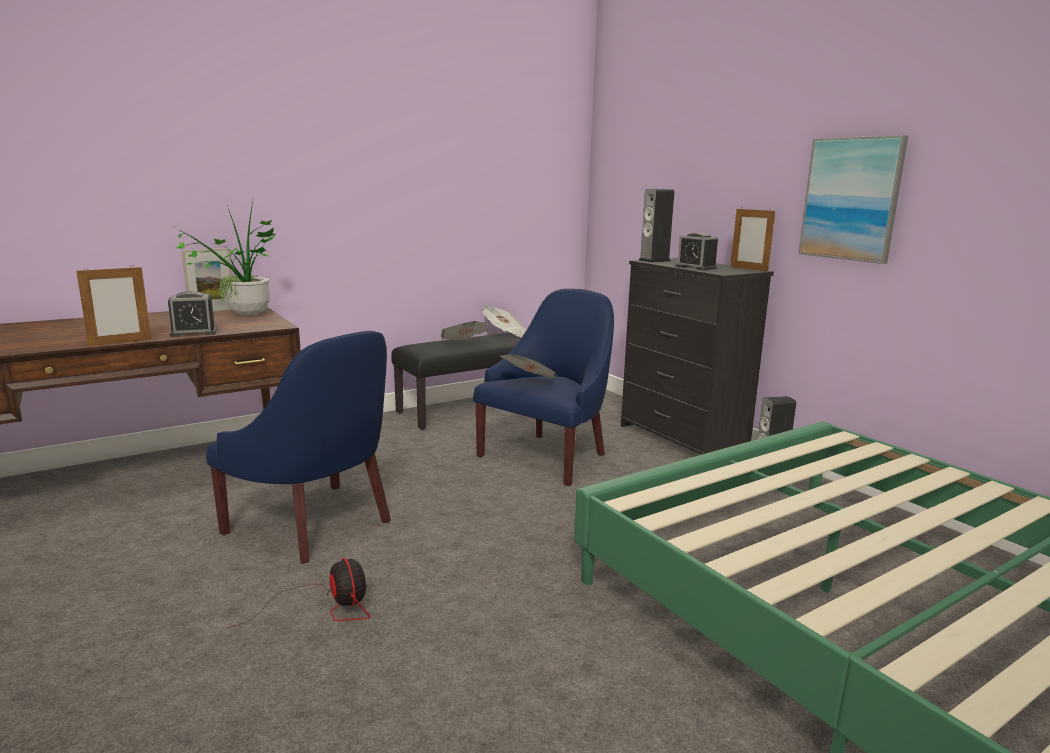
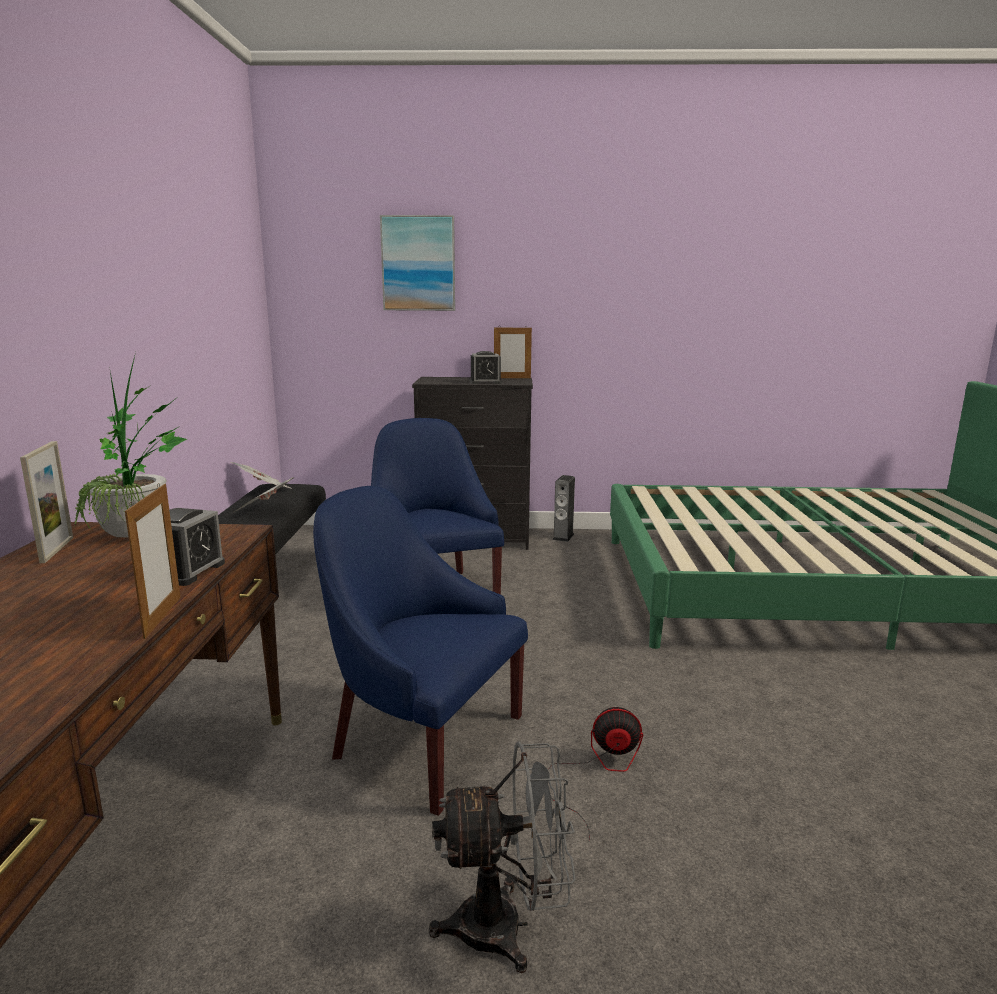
camera: 55 degrees left, 0 degrees up
blue armchair [206,331,391,564] -> blue armchair turned 135 degrees counterclockwise [313,486,528,816]
newspaper [499,355,557,378] -> none
speaker [638,189,674,263] -> none
picture [798,135,908,264] -> picture moved to [380,215,455,311]
none -> grey fan [429,741,576,973]

